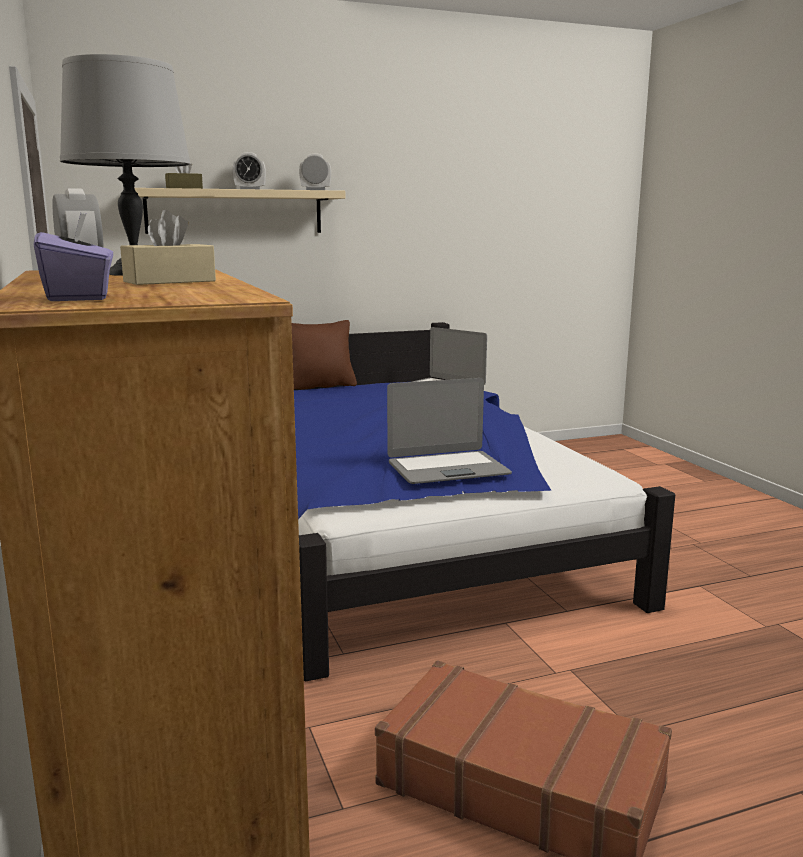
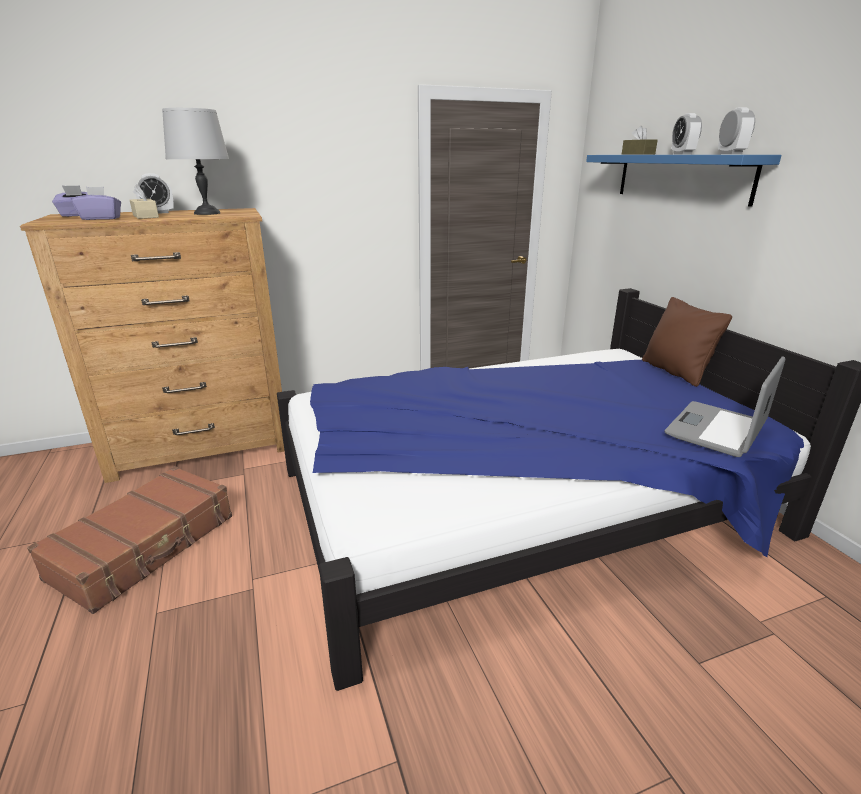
camera: 90 degrees right, 10 degrees up
beige shelf [134,188,345,234] -> blue shelf [586,155,782,207]
laptop [387,378,512,484] -> none
none -> purple tissue box [71,186,121,220]

